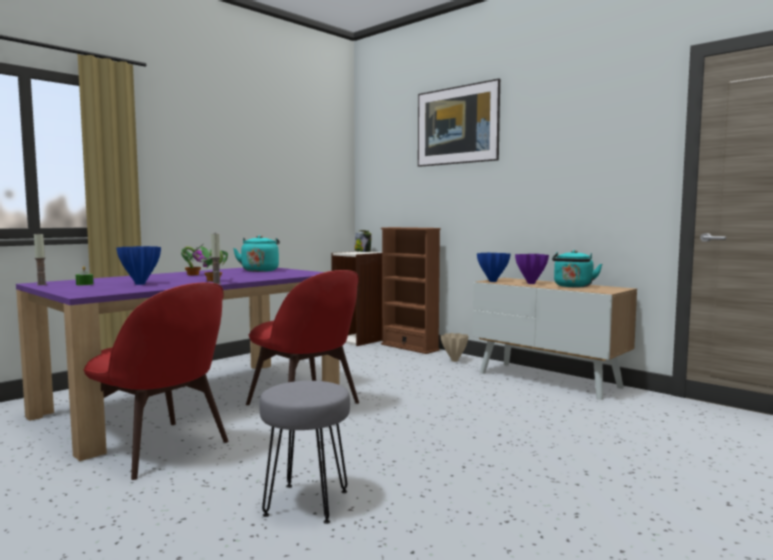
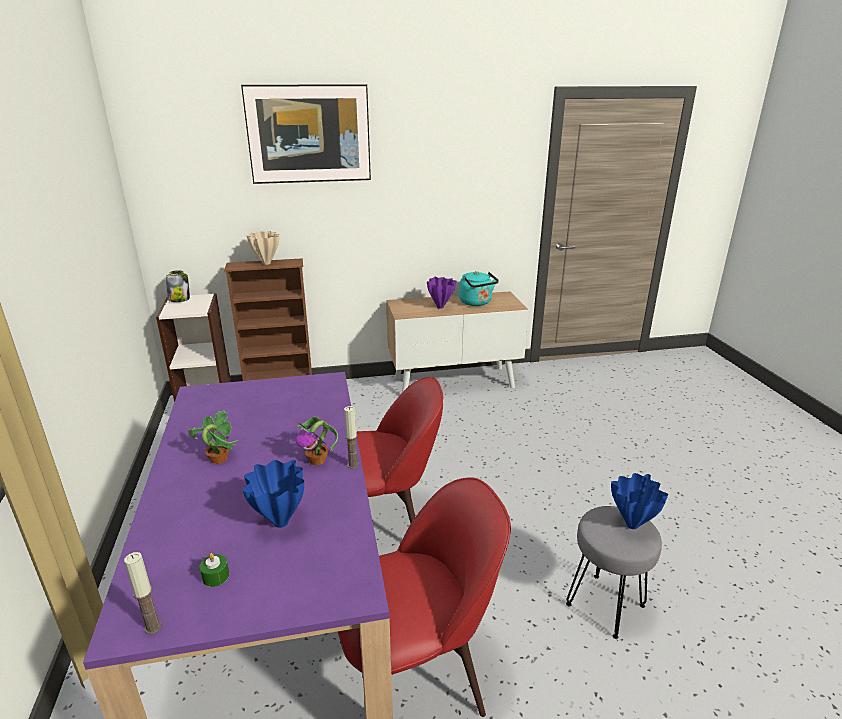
camera: 55 degrees left, 20 degrees up
turquoise kettle [233,235,280,272] -> none
beige vase [441,333,468,362] -> beige vase moved to [246,231,279,265]
blue vase [477,253,510,282] -> blue vase moved to [611,473,668,529]

